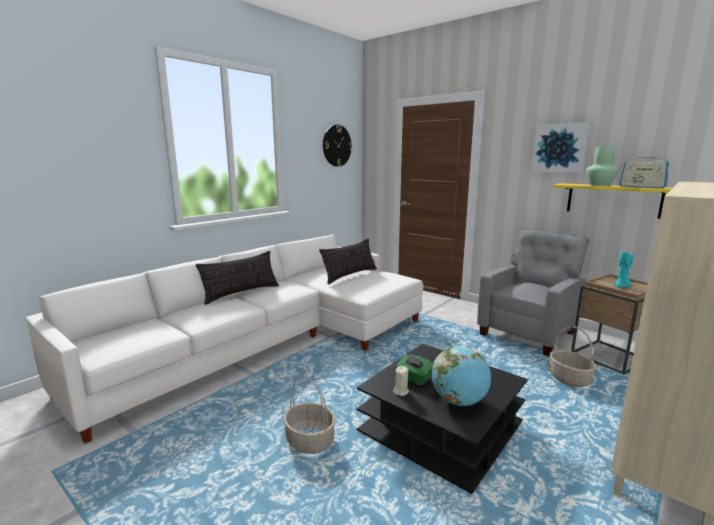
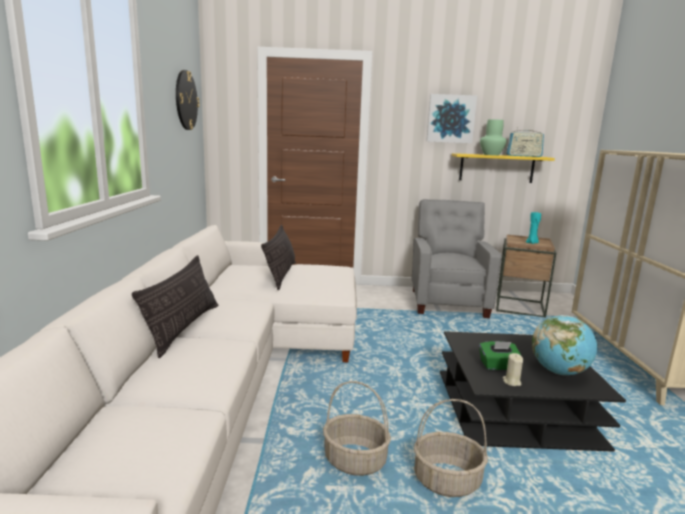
camera: 40 degrees left, 0 degrees up
basket [549,326,597,387] -> basket moved to [323,381,391,476]

